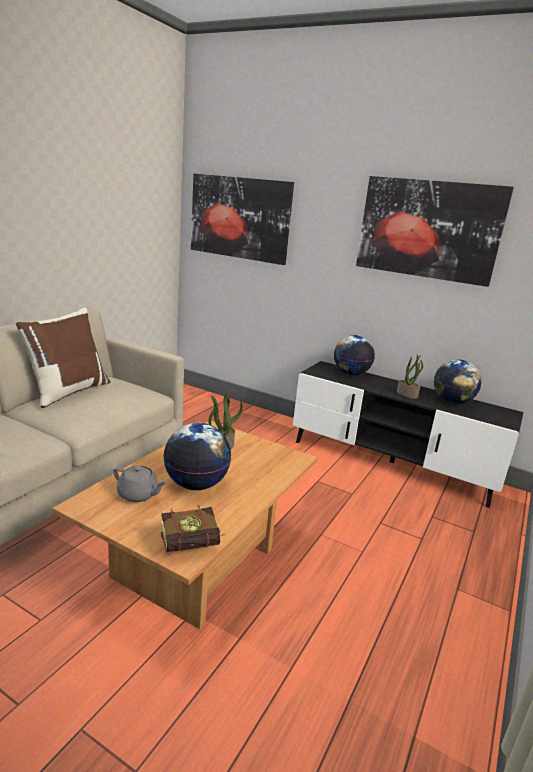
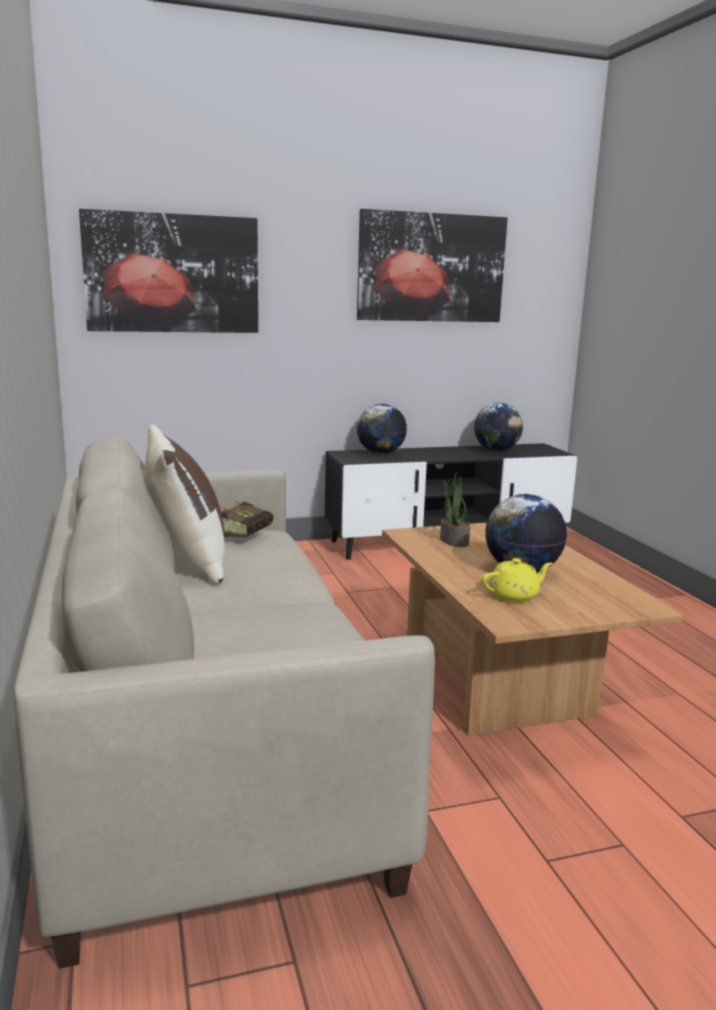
camera: 45 degrees left, 5 degrees down
grey teapot [113,466,167,502] -> yellow teapot [482,558,553,602]
book [161,505,225,552] -> book moved to [221,501,273,537]
potted plant [397,354,423,399] -> none

